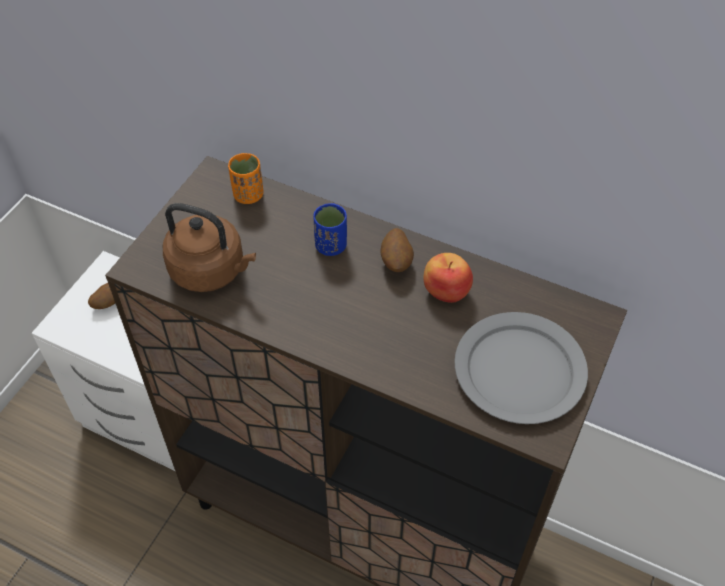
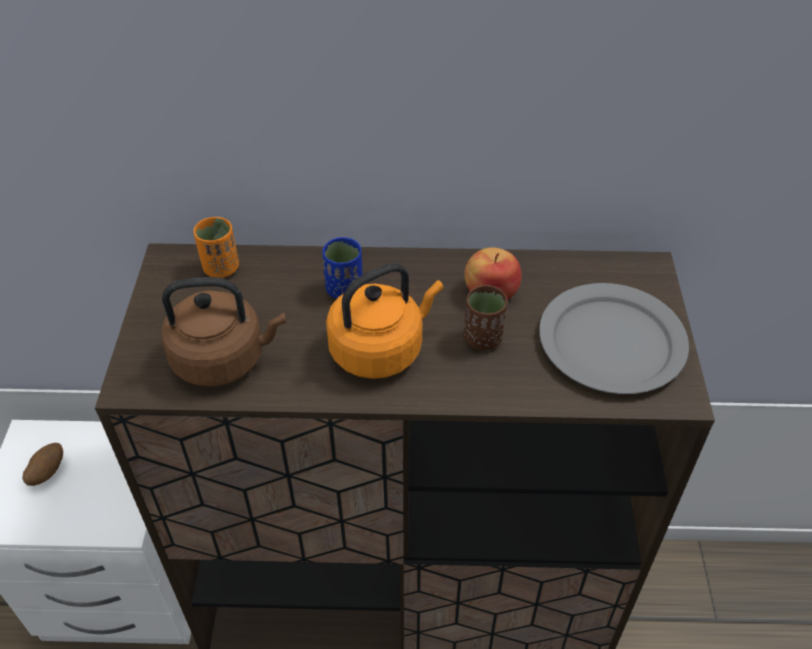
camera: 25 degrees left, 5 degrees down
potato [380,228,414,272] -> none
none -> orange kettle [326,263,443,379]
none -> brown cup [463,285,508,350]

